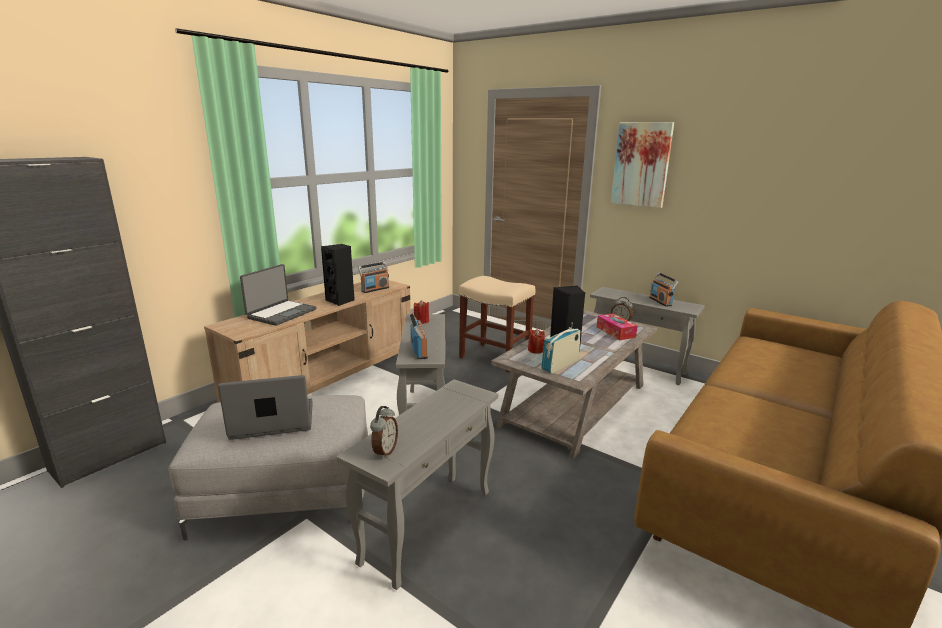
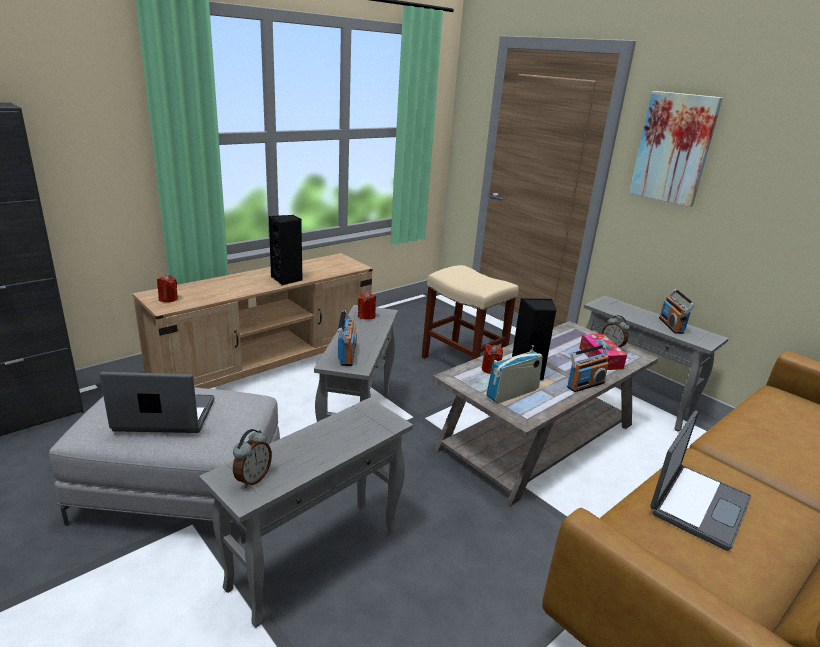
camera: 10 degrees right, 5 degrees up
laptop [240,264,316,326] -> laptop moved to [650,410,751,551]
radio [358,262,389,293] -> radio moved to [567,345,609,392]
none -> red candle [157,275,178,302]

